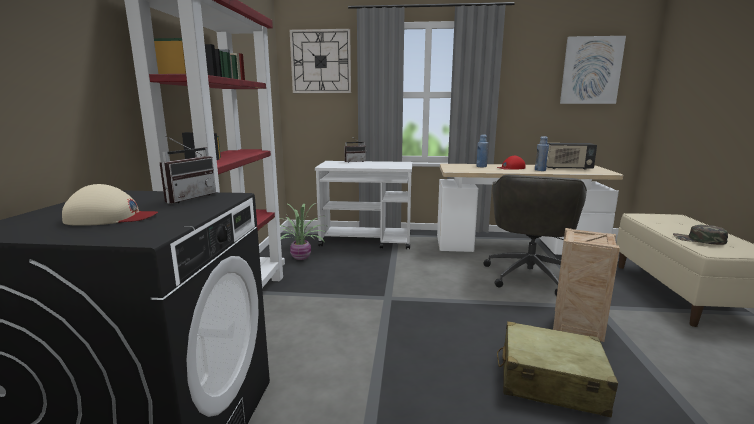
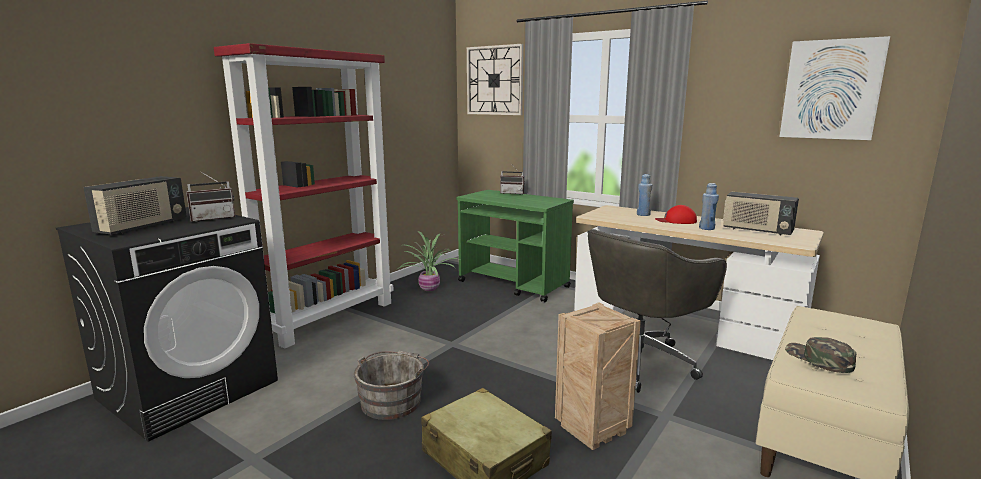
camera: 30 degrees right, 0 degrees up
beige cap [62,184,158,226] -> radio [83,176,187,234]
white cart [315,161,412,249] -> green cart [456,190,574,302]
none -> grey bucket [354,350,429,420]

